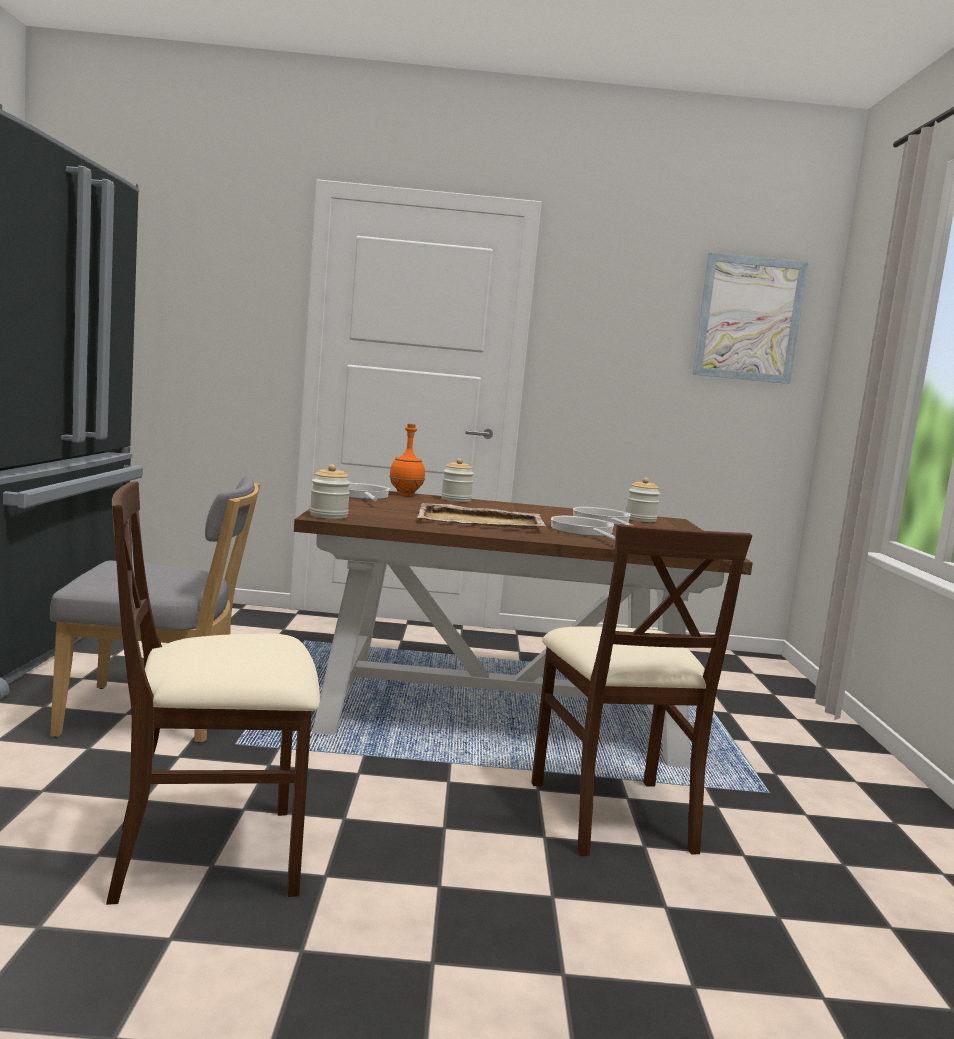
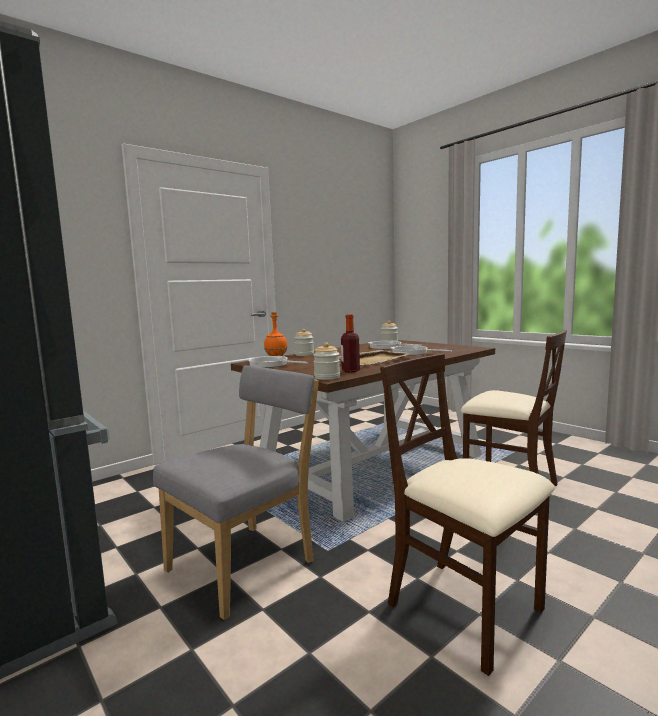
camera: 40 degrees left, 0 degrees up
beige chair [106,481,320,905] -> beige chair turned 105 degrees clockwise [380,354,555,676]
picture [692,253,808,384] -> none
none -> bottle [341,314,360,372]

